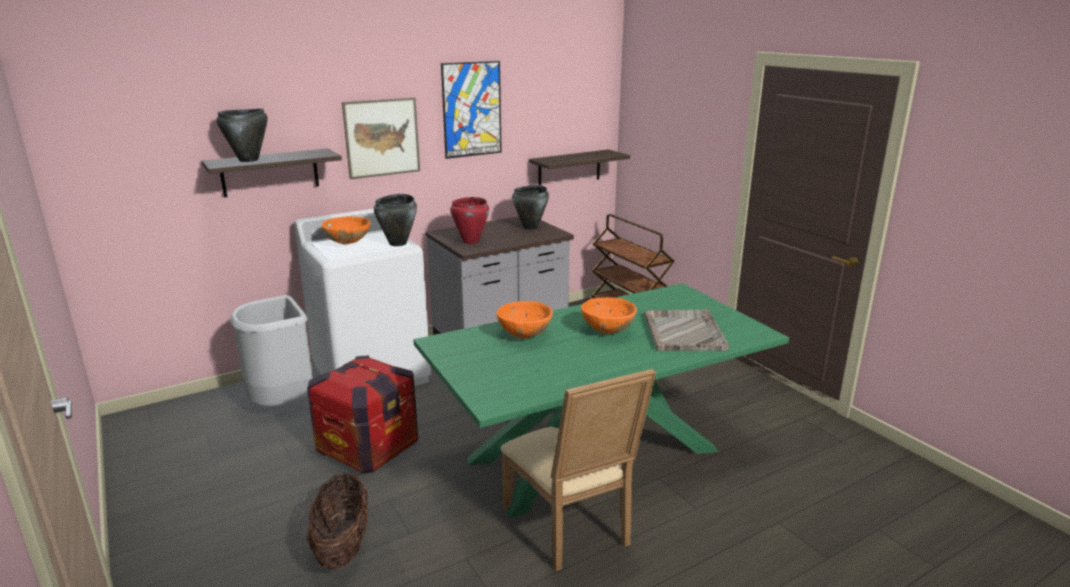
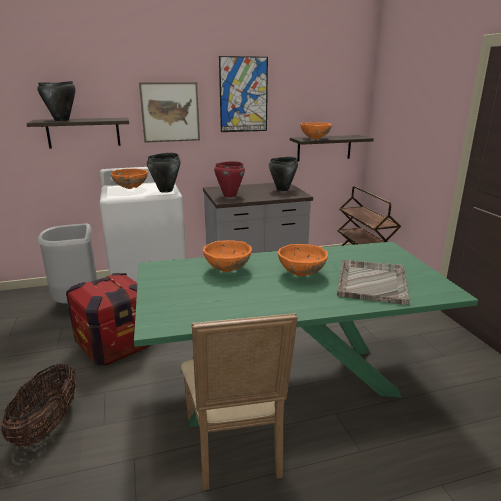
camera: 15 degrees right, 0 degrees up
none -> orange bowl [300,122,332,139]

